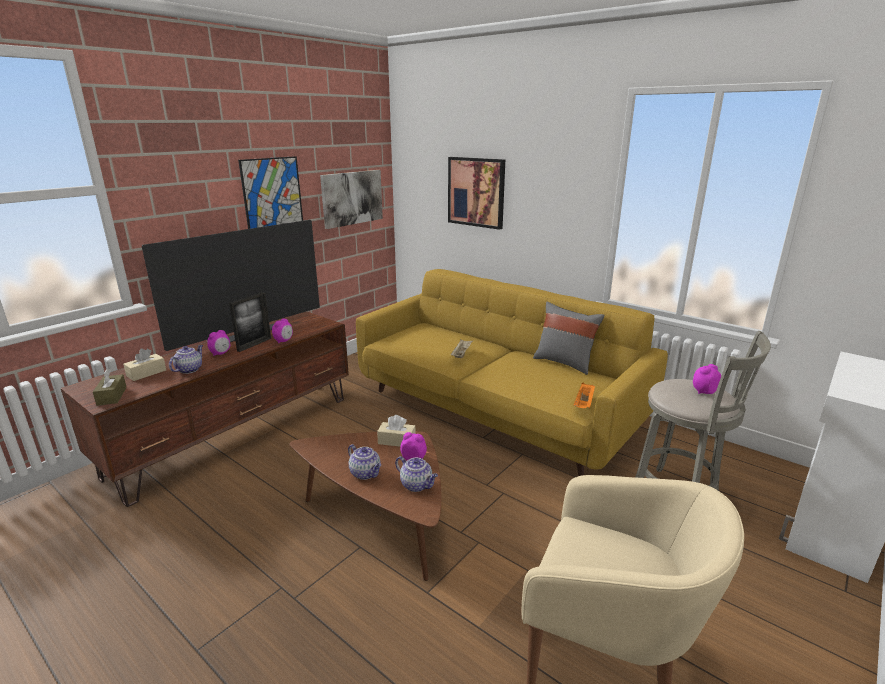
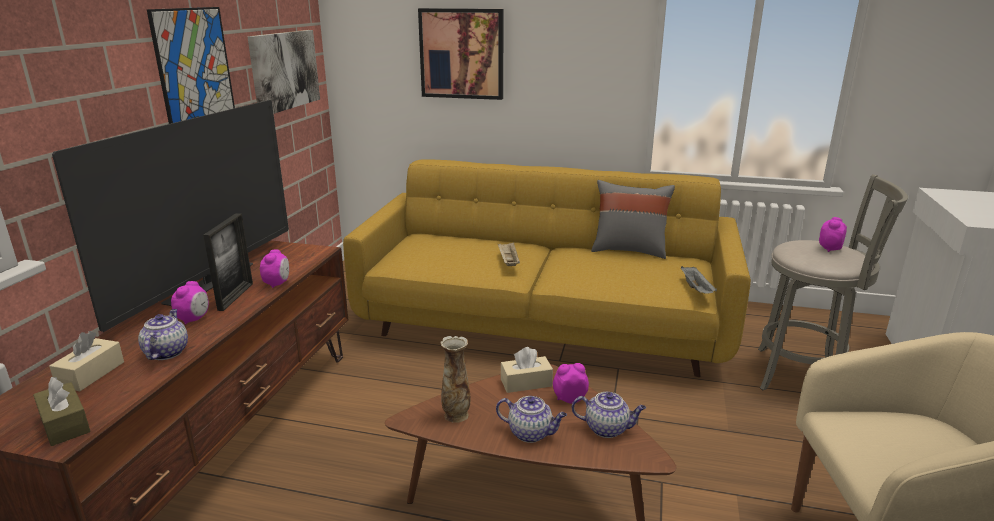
camera: 25 degrees left, 0 degrees up
orange tray [574,382,595,408] -> grey tray [681,266,717,294]
none -> vase [440,336,470,423]

